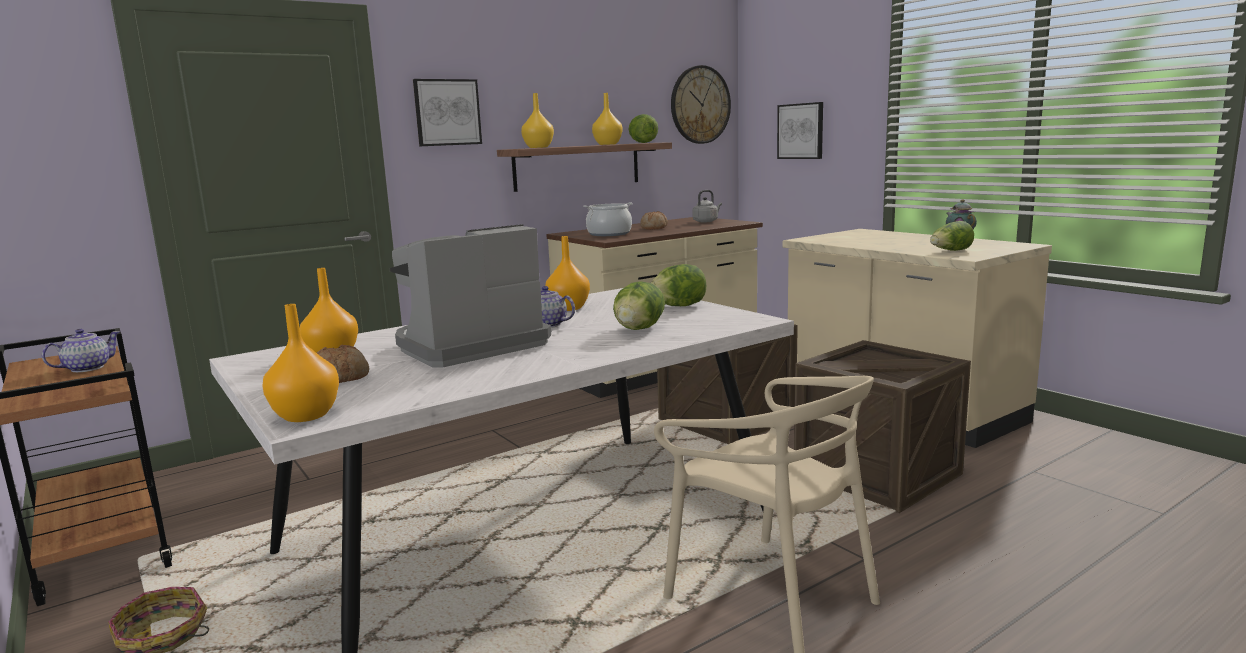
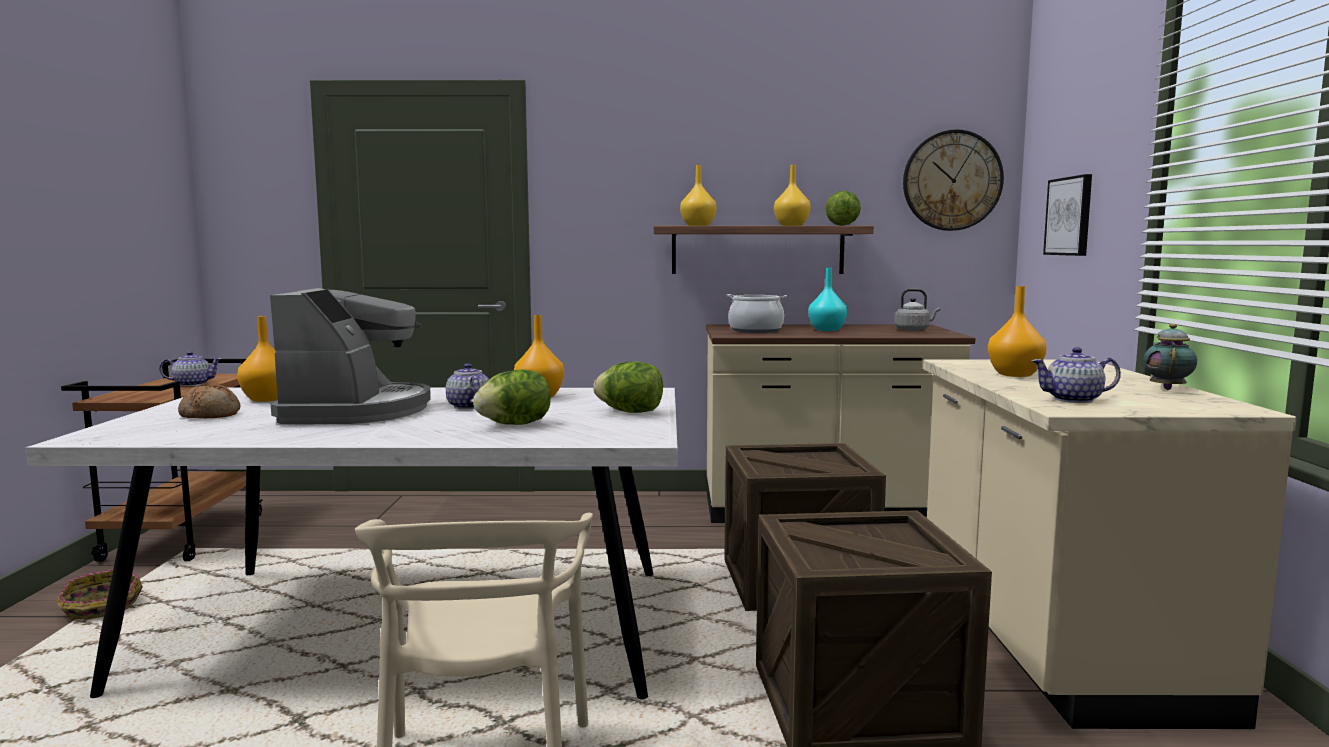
camera: 35 degrees right, 5 degrees down
orange vase [262,304,339,422] -> orange vase moved to [988,286,1047,377]
coffee machine [389,224,551,367] -> coffee machine turned 90 degrees clockwise [270,288,431,424]
picture [413,79,482,146] -> none
bread [640,211,668,230] -> turquoise vase [808,268,847,331]
lettuce [930,221,974,251] -> teapot [1031,347,1121,403]

